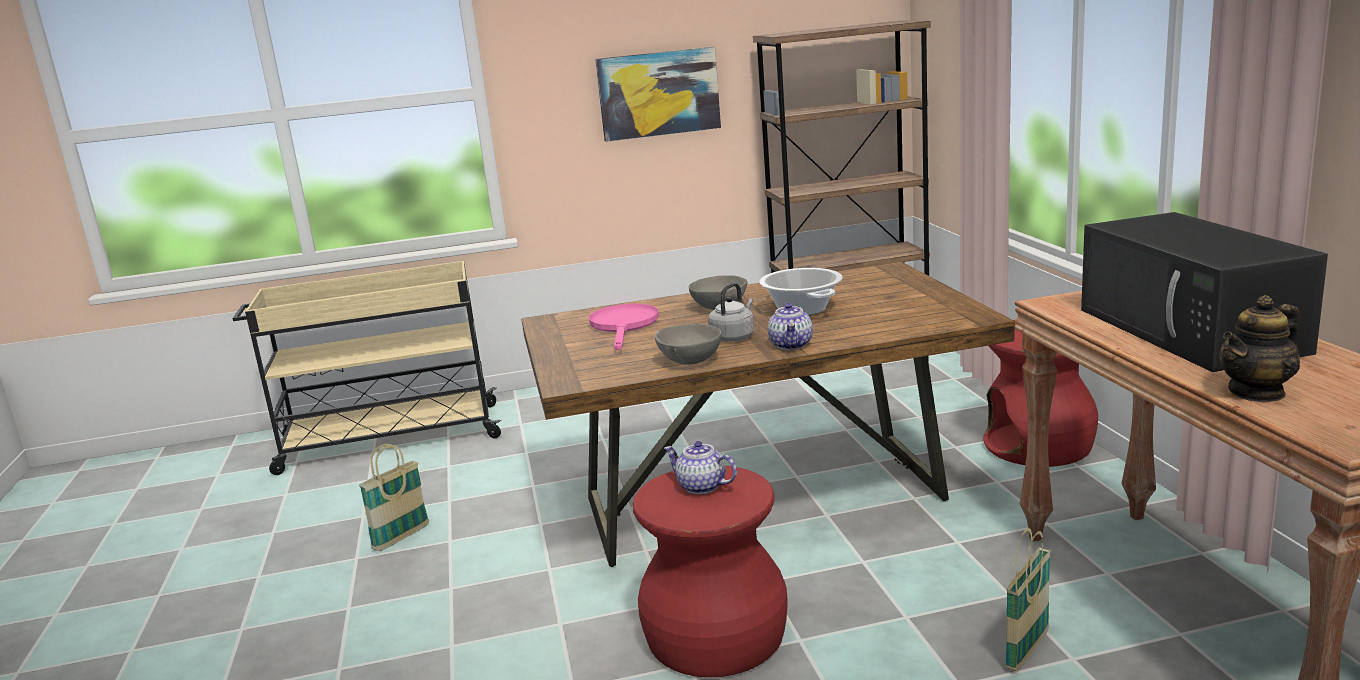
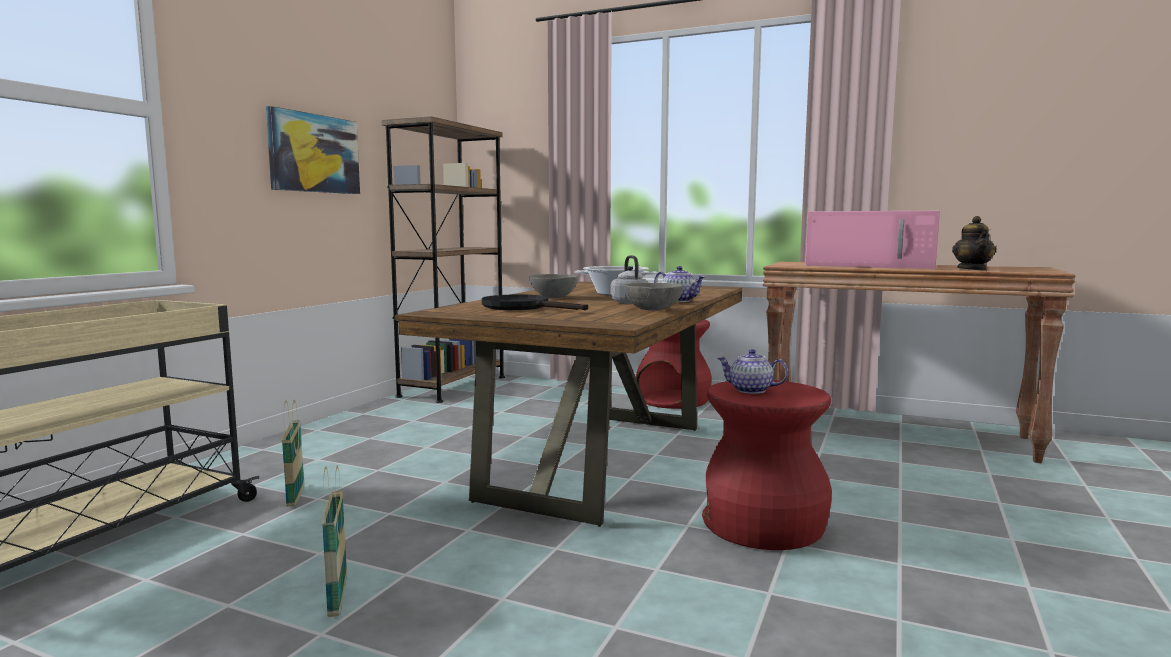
camera: 55 degrees left, 10 degrees down
pink frying pan [589,303,659,350] -> black frying pan [482,294,588,310]
teapot [664,441,737,494] -> teapot turned 45 degrees clockwise [717,349,788,394]
basket [1005,528,1051,672] -> basket moved to [282,400,304,506]
black microwave [1081,212,1328,372] -> pink microwave [805,211,940,269]

